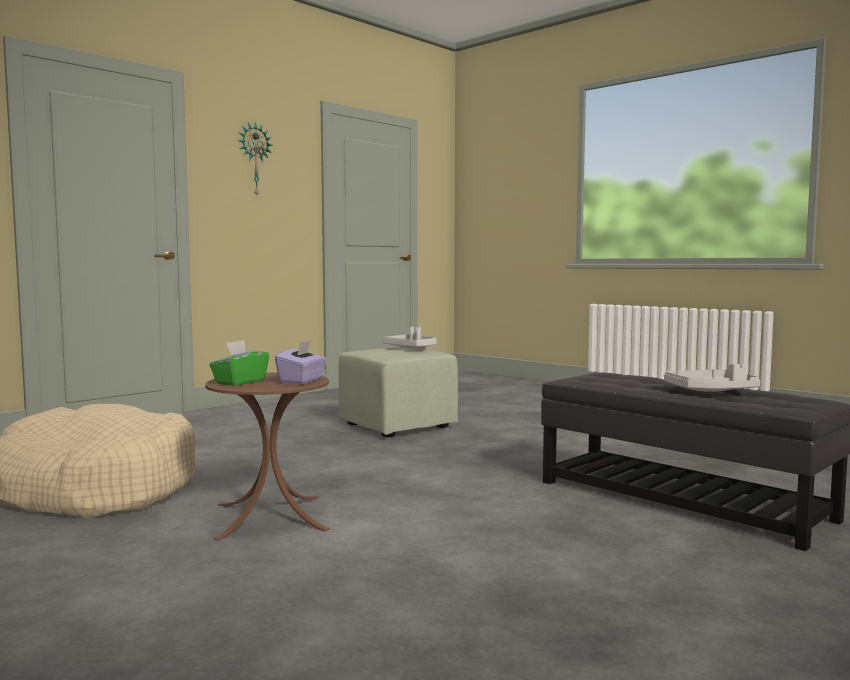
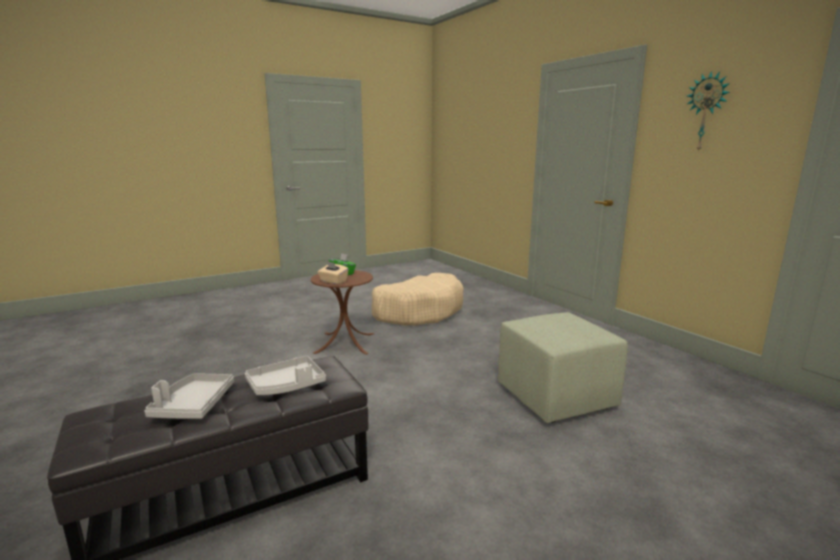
camera: 105 degrees right, 10 degrees up
purple tissue box [275,340,327,384] -> beige tissue box [318,261,349,284]
grey tray [382,327,437,349] -> grey tray moved to [245,356,326,395]

